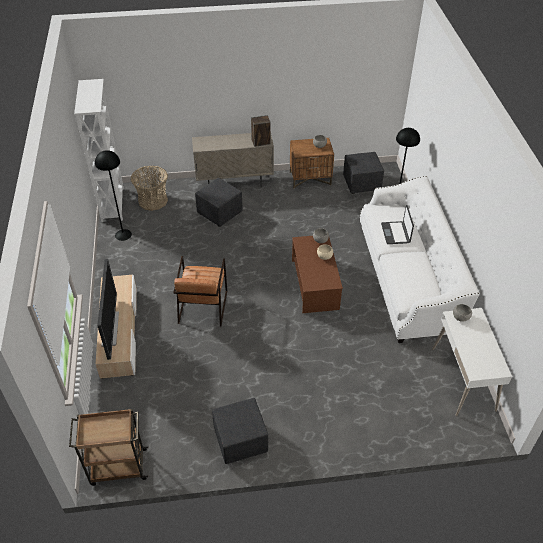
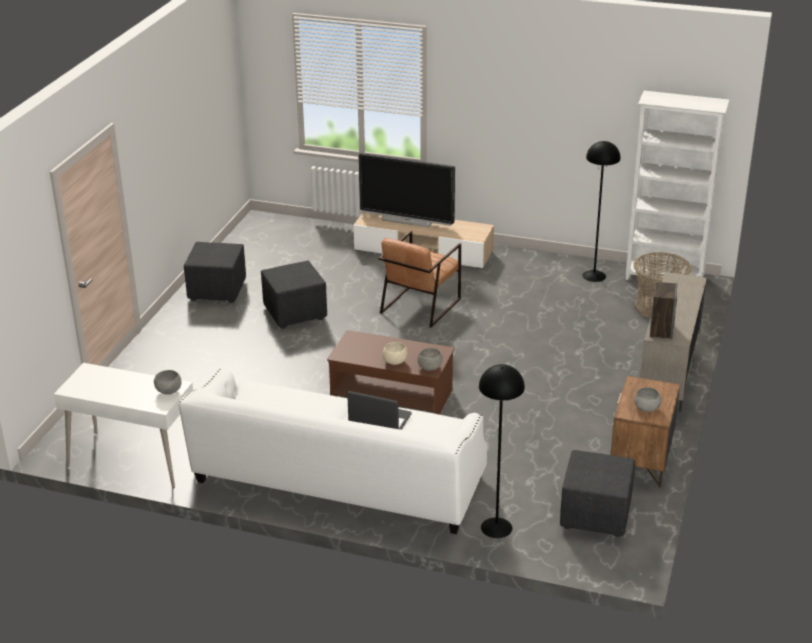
camera: 115 degrees right, 15 degrees down
brown cart [69,409,148,486] -> none
brown armchair [173,256,227,326] -> brown armchair turned 90 degrees counterclockwise [379,230,461,328]
black ottoman [195,178,243,227] -> black ottoman moved to [261,261,327,329]

